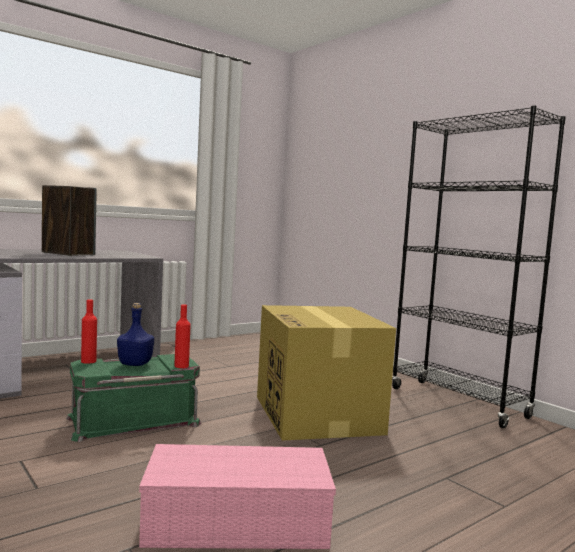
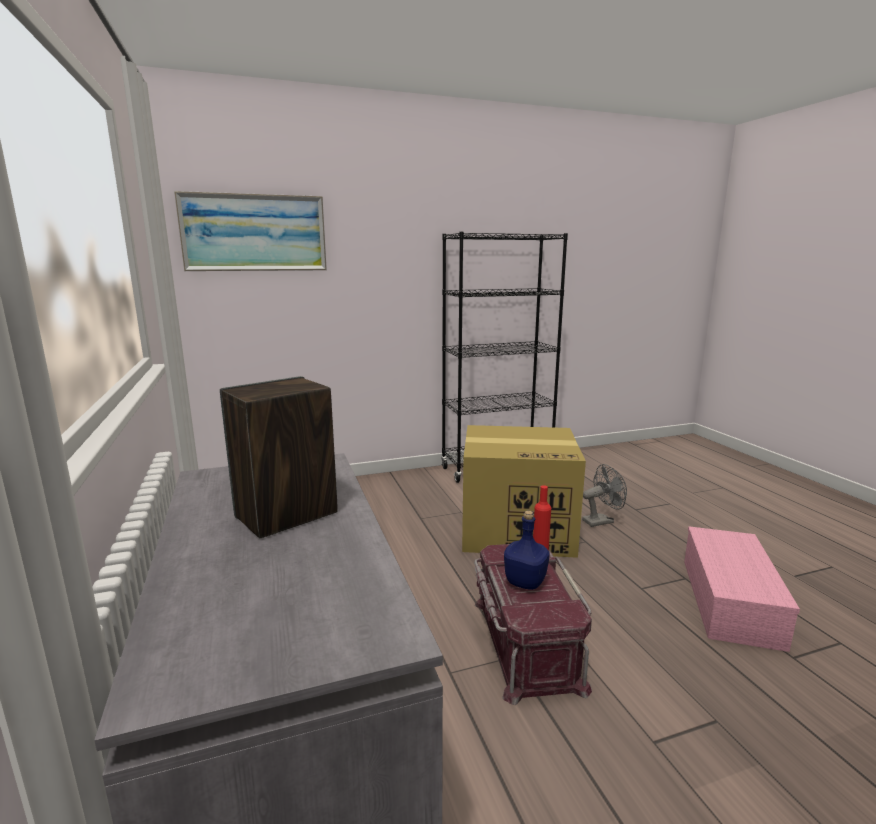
camera: 70 degrees left, 10 degrees up
green storage box [66,354,201,442] -> red storage box [474,544,592,705]
red bottle [81,300,97,364] -> none
none -> picture [174,191,327,271]
none -> grey fan [582,464,627,527]

